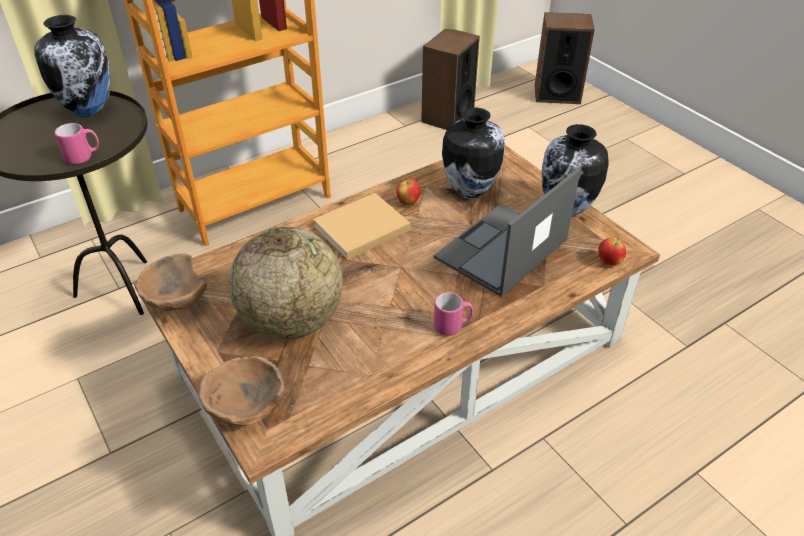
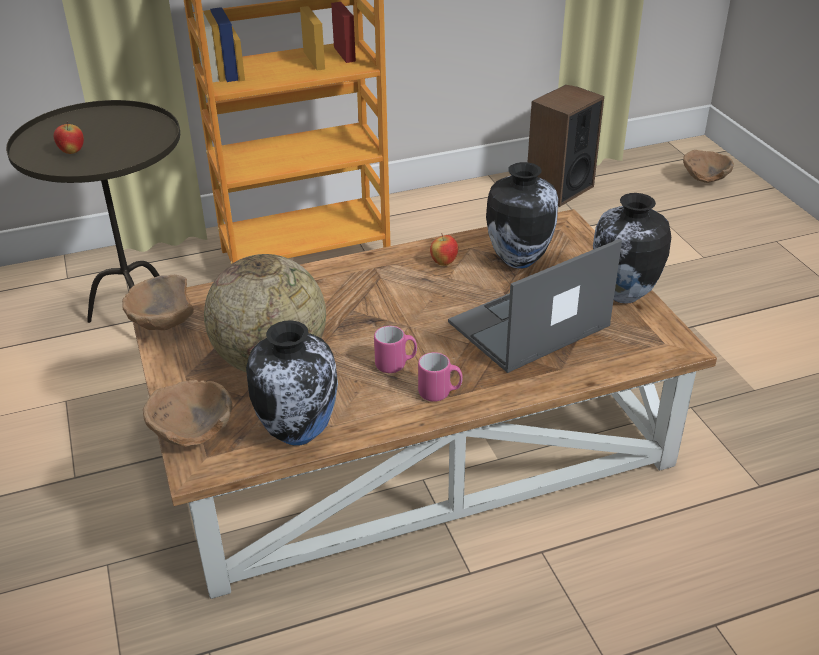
camera: 15 degrees right, 5 degrees down
vase [34,15,111,117] -> vase moved to [246,320,338,446]
pink mug [55,123,99,165] -> pink mug moved to [374,326,417,373]
beige book [313,193,411,260] -> none
speaker [535,12,595,104] -> brown bowl [683,150,734,183]
apple [598,238,626,266] -> apple moved to [54,121,84,154]

